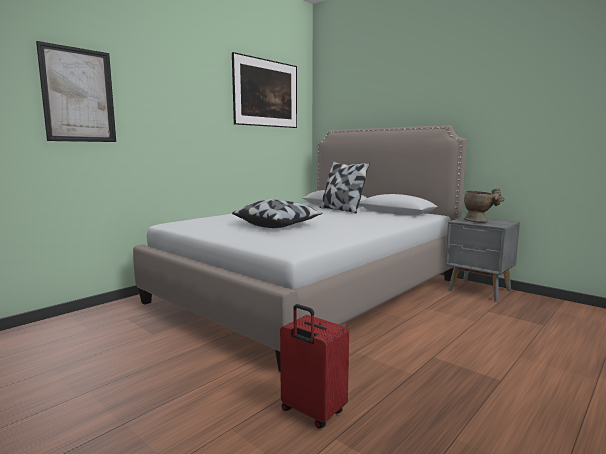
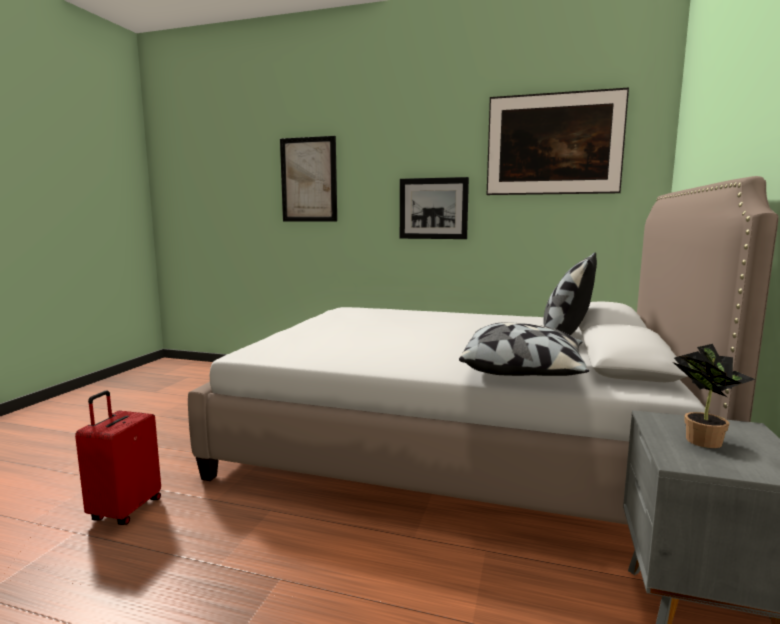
camera: 65 degrees right, 0 degrees up
pillow [232,199,323,228] -> pillow moved to [459,322,589,376]
beige vase [464,188,504,223] -> potted plant [673,344,755,448]
none -> picture [400,177,469,239]

